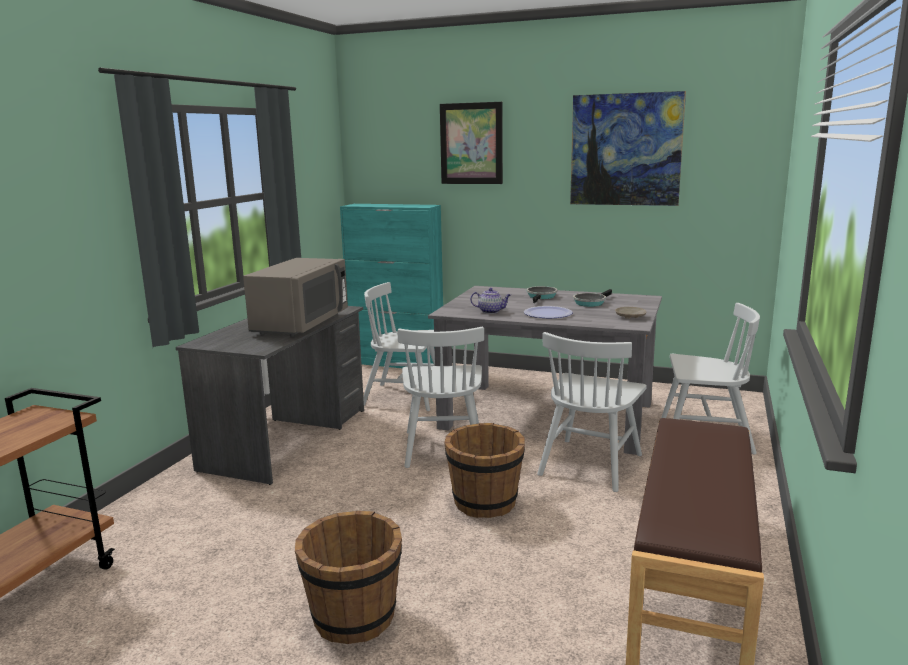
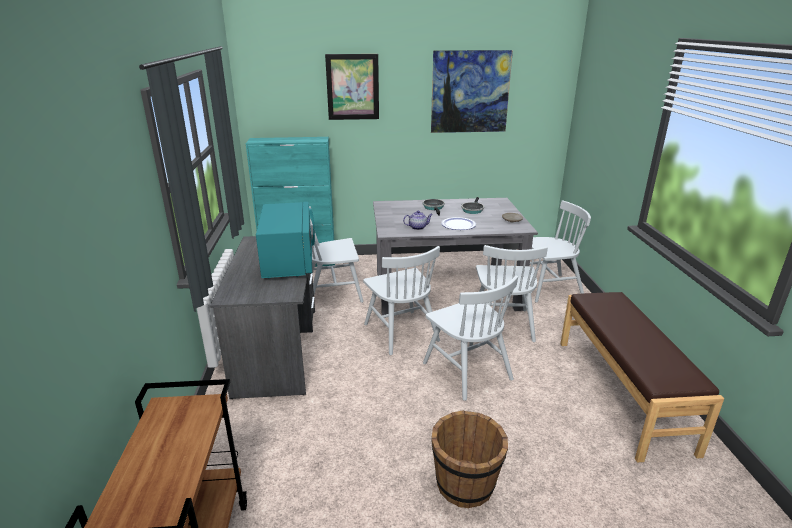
camera: 25 degrees left, 10 degrees up
grey microwave [243,258,348,337] -> turquoise microwave [256,202,315,278]
brown bucket [444,423,525,518] -> white chair [423,275,518,401]

